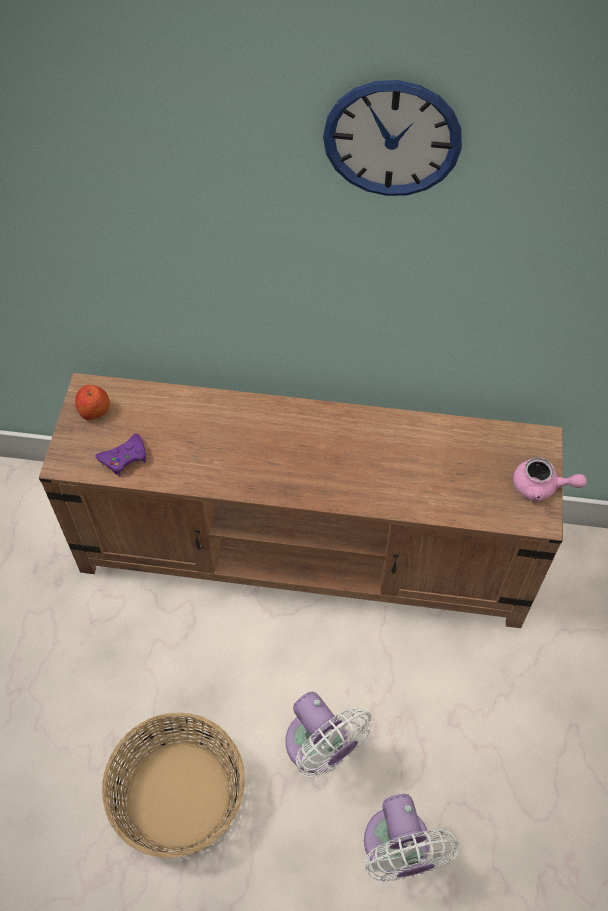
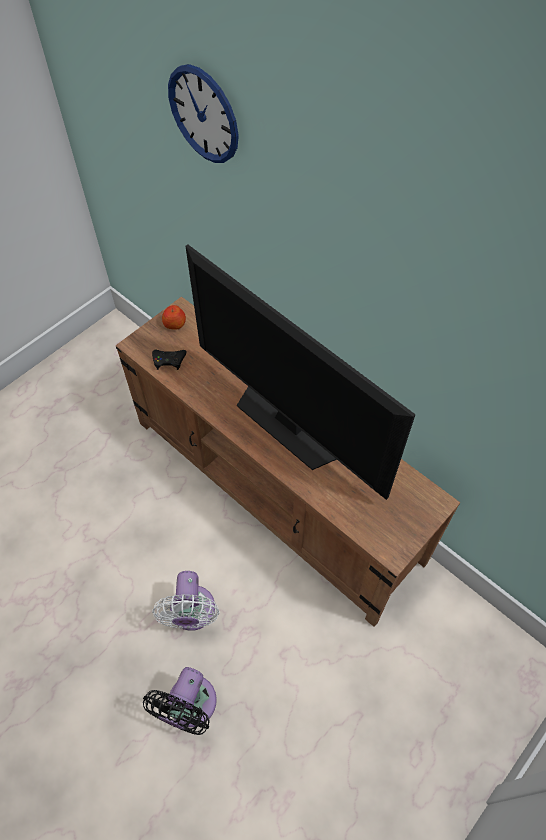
camera: 35 degrees right, 0 degrees up
purple game controller [95,434,146,476] -> black game controller [152,350,186,370]
basket [102,713,245,858] -> none
wall clock [323,80,462,196] -> wall clock moved to [168,64,239,163]
white fan [364,794,458,882] -> black fan [143,667,217,735]
pink teapot [513,457,587,502] -> none
none -> television [186,244,416,500]

